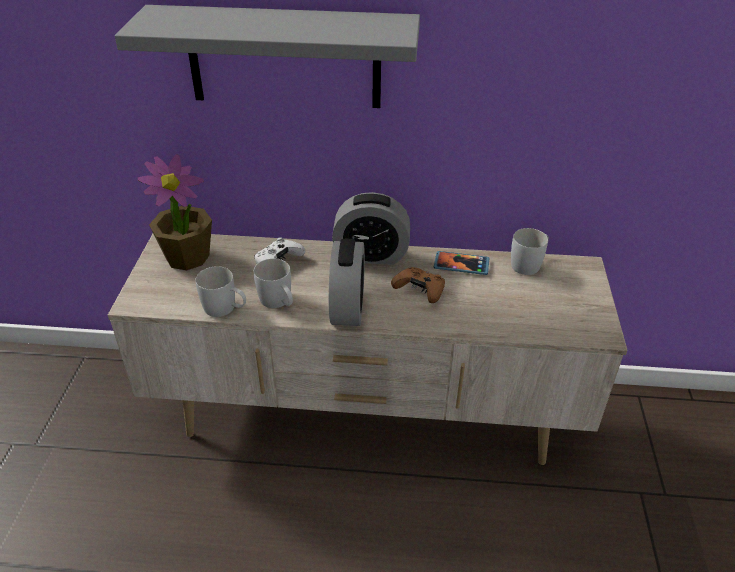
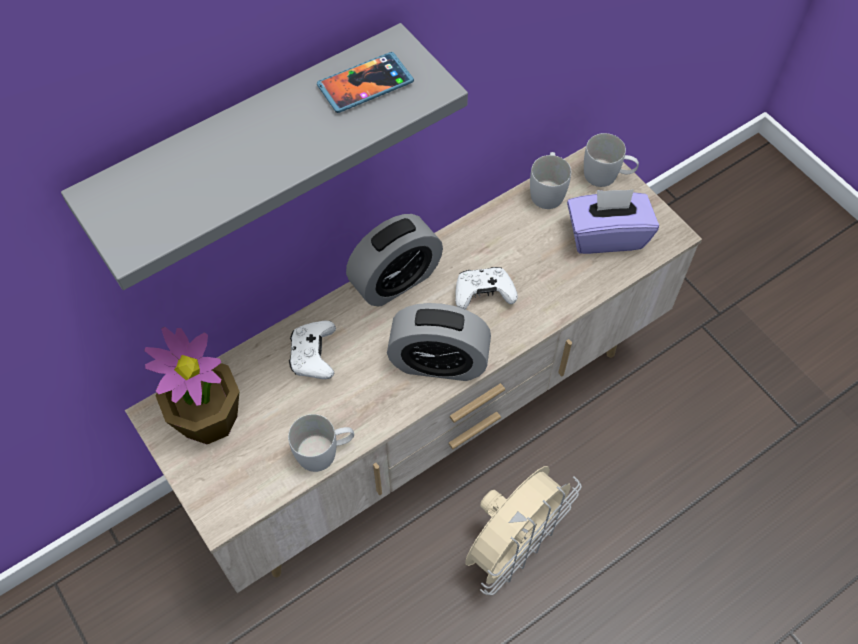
camera: 40 degrees left, 20 degrees up
white mug [254,259,293,308] -> white mug moved to [584,133,639,187]
alarm clock [329,239,365,326] -> alarm clock turned 135 degrees clockwise [387,303,491,381]
brown game controller [391,267,445,303] -> white game controller [455,267,518,309]
phone [434,251,490,275] -> phone moved to [317,52,414,113]
none -> beige fan [465,466,582,595]
none -> purple tissue box [567,189,659,254]

